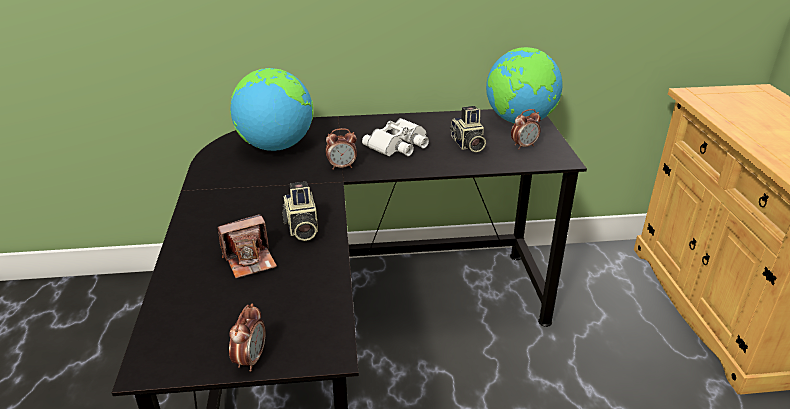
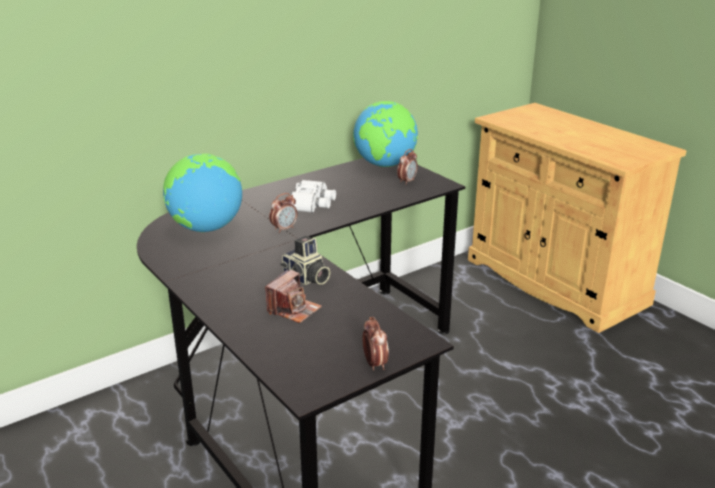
camera: 30 degrees left, 5 degrees down
camera [450,106,486,152] -> none

